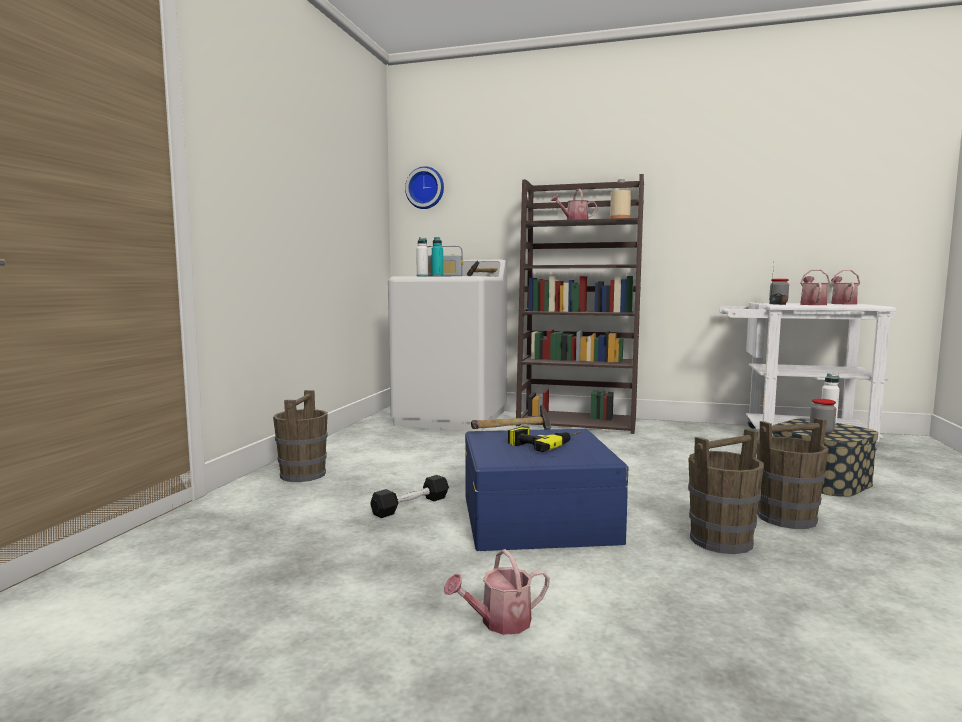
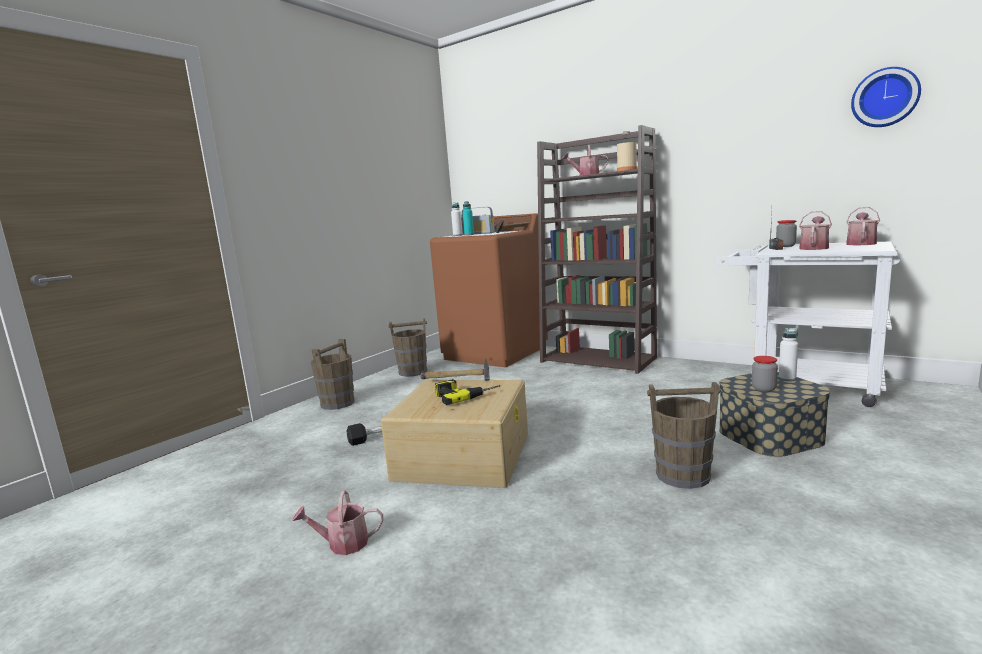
camera: 20 degrees right, 5 degrees up
white washing machine [388,260,507,431] -> brown washing machine [430,213,548,367]
wall clock [405,166,444,209] -> wall clock moved to [851,67,921,127]
blue storage box [465,429,628,551] -> beige storage box [381,380,528,488]
brown bucket [688,429,764,554] -> brown bucket moved to [388,318,427,377]

